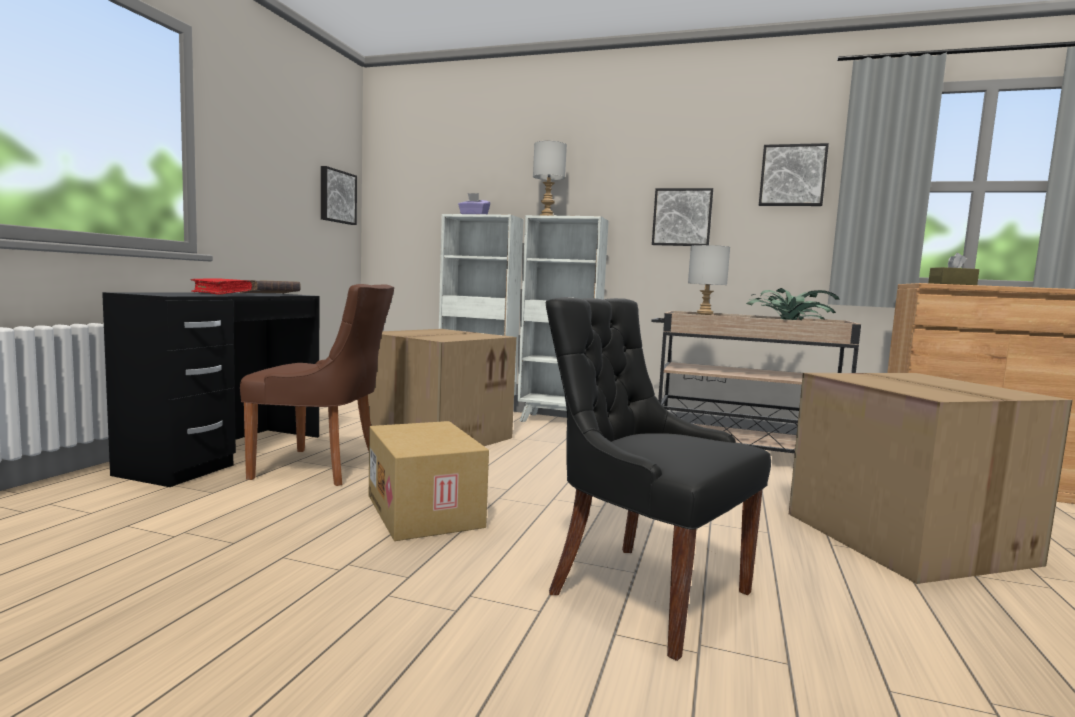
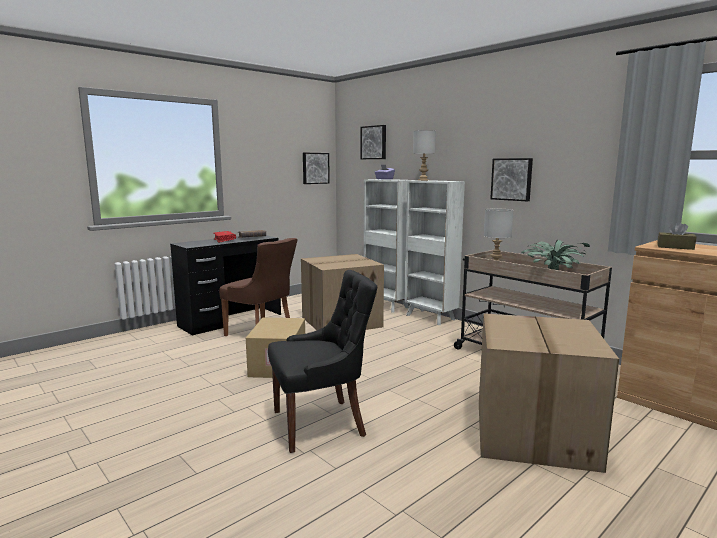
camera: 30 degrees right, 5 degrees up
black chair [546,297,771,661] -> black chair turned 90 degrees clockwise [268,270,377,453]
picture [759,143,829,206] -> picture moved to [361,125,386,159]

